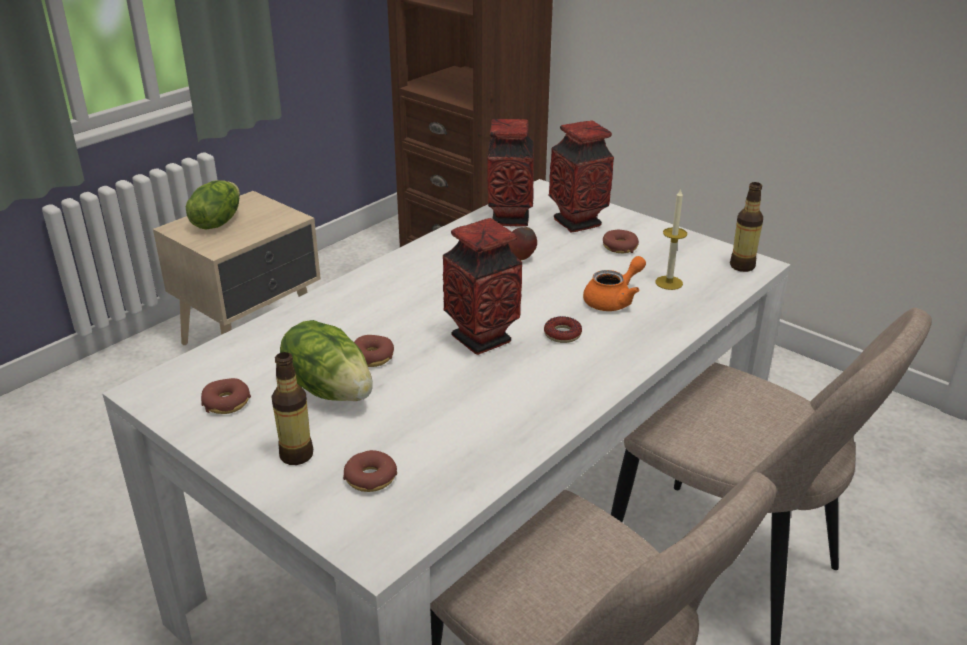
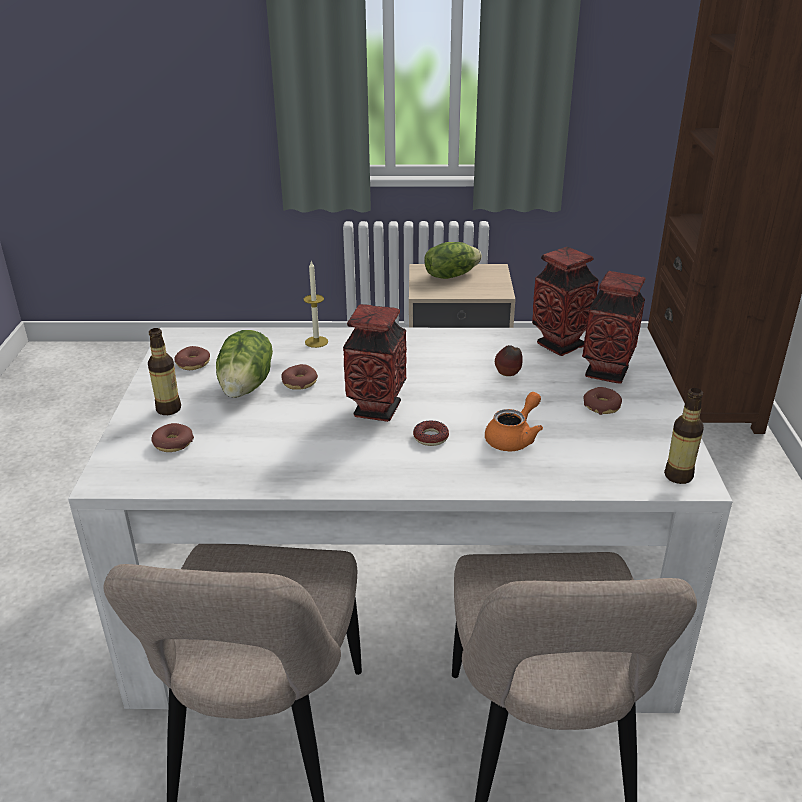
camera: 50 degrees right, 0 degrees up
orange teapot [583,256,646,311] -> orange teapot turned 60 degrees counterclockwise [485,392,543,451]
candle [655,188,687,290] -> candle moved to [304,261,328,348]

